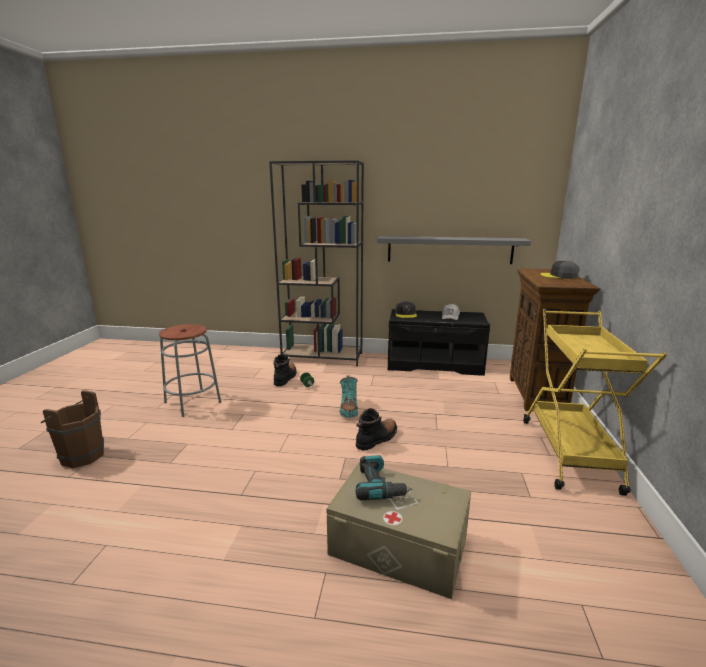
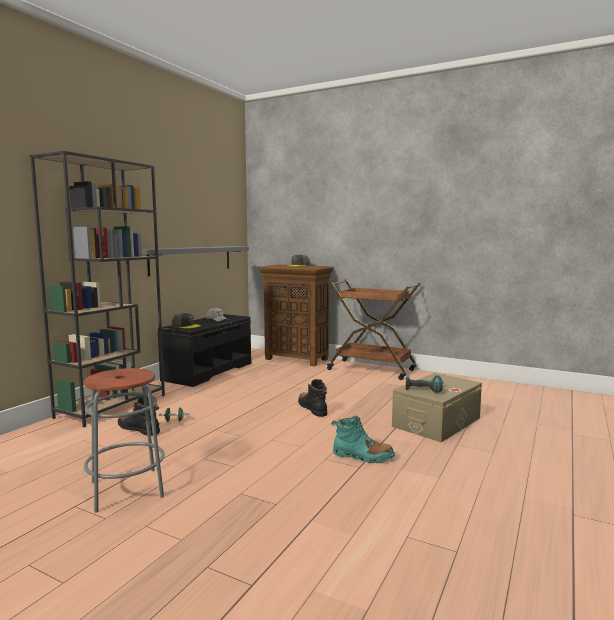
camera: 70 degrees left, 10 degrees down
brown bucket [40,390,104,468] -> none
turquoise boot [340,375,358,418] -> turquoise boot moved to [331,415,395,463]
yellow cart [523,308,667,496] -> brown cart [326,279,421,380]

